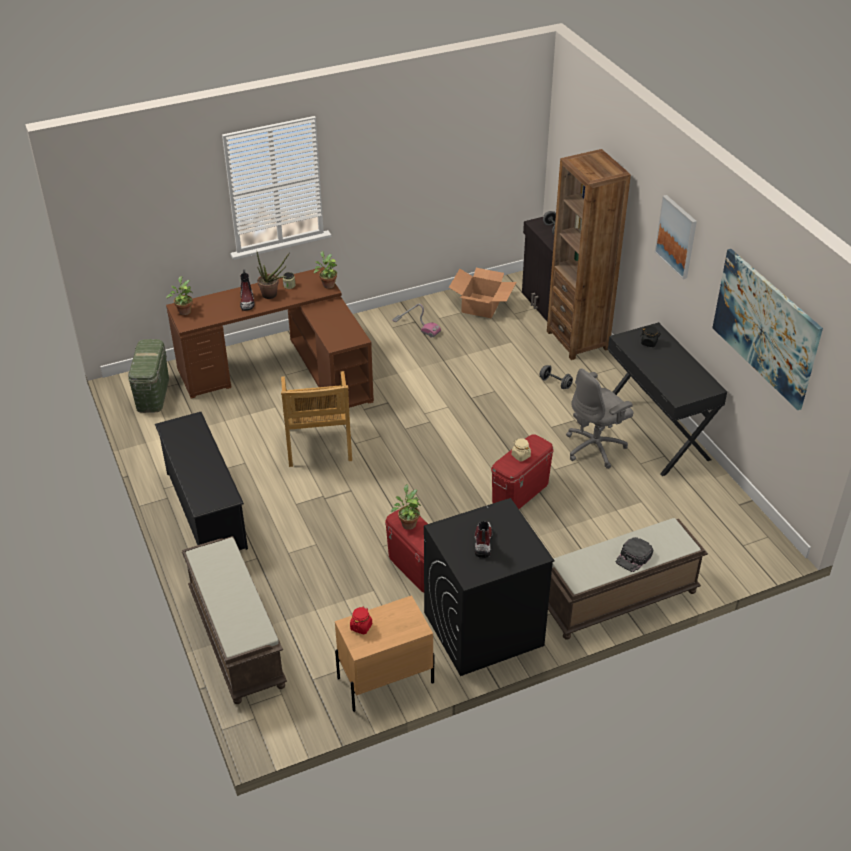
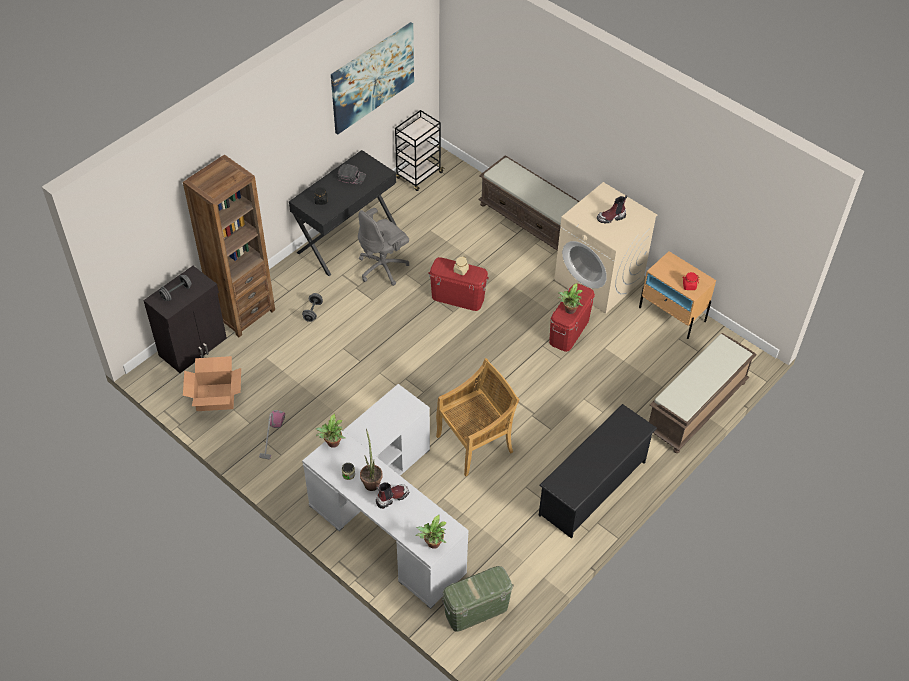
camera: 115 degrees left, 10 degrees up
brown desk [166,267,374,408] -> white desk [302,384,469,609]
black washing machine [424,498,555,676] -> beige washing machine [554,182,657,314]
grey office chair [566,368,633,469] -> grey office chair turned 105 degrees clockwise [358,208,409,286]
black cap [616,537,653,572] -> black cap moved to [337,164,366,184]
picture [655,195,697,279] -> none
none -> black cart [395,110,444,191]

